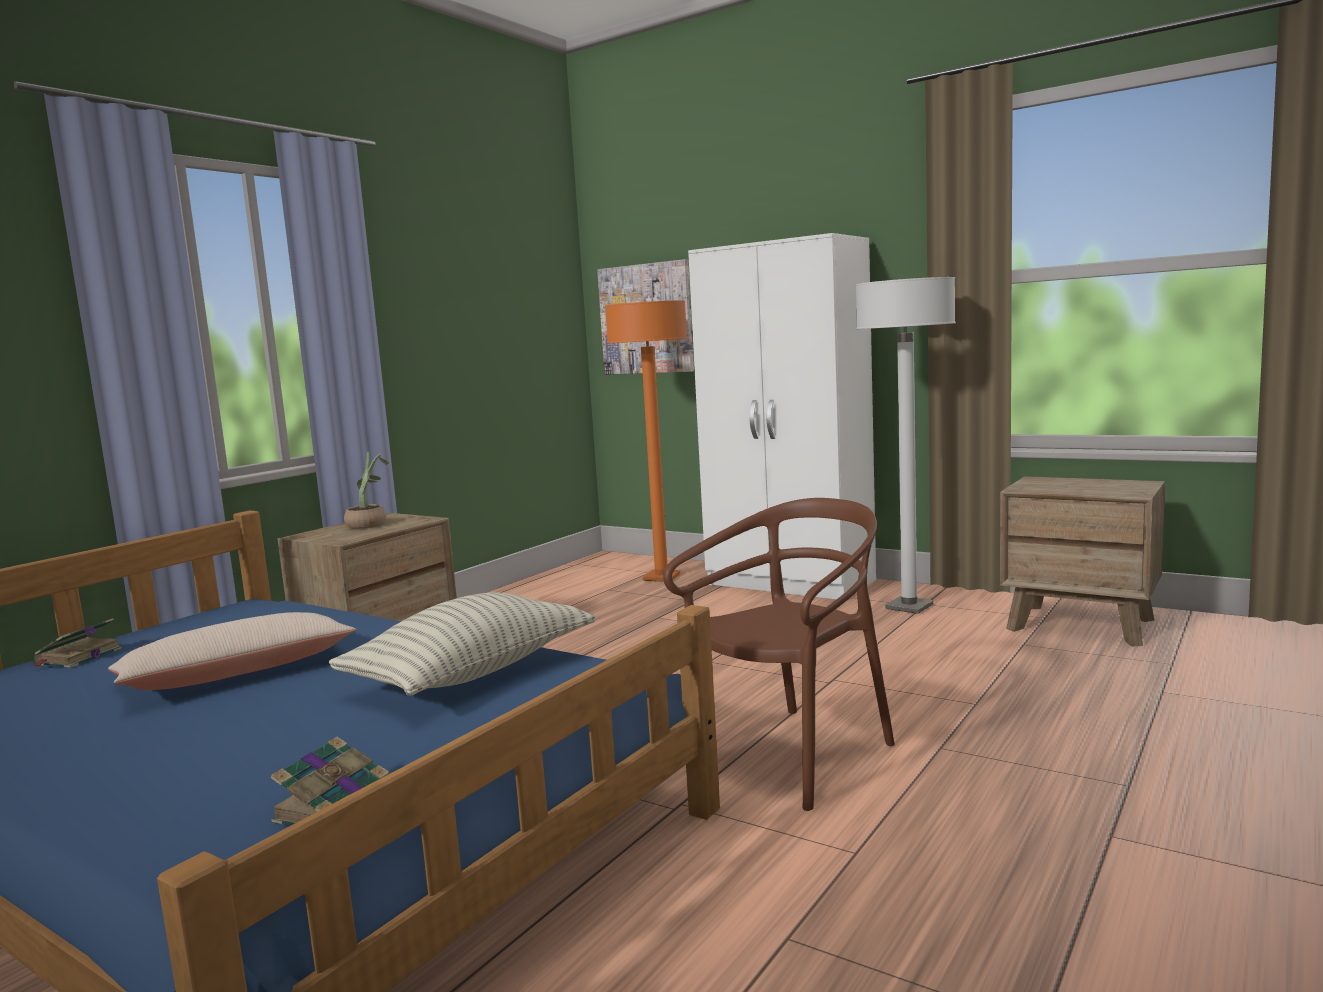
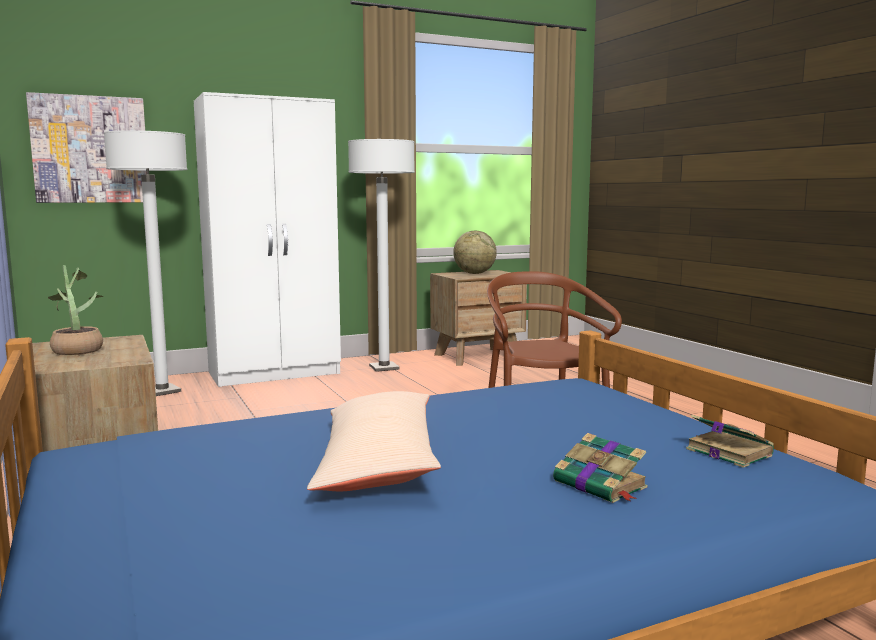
camera: 60 degrees left, 0 degrees up
book [31,618,122,668] -> book moved to [553,433,648,503]
pillow [329,593,595,696] -> none
orange floor lamp [605,300,687,581] -> white floor lamp [104,130,187,396]
none -> globe [453,231,497,274]

